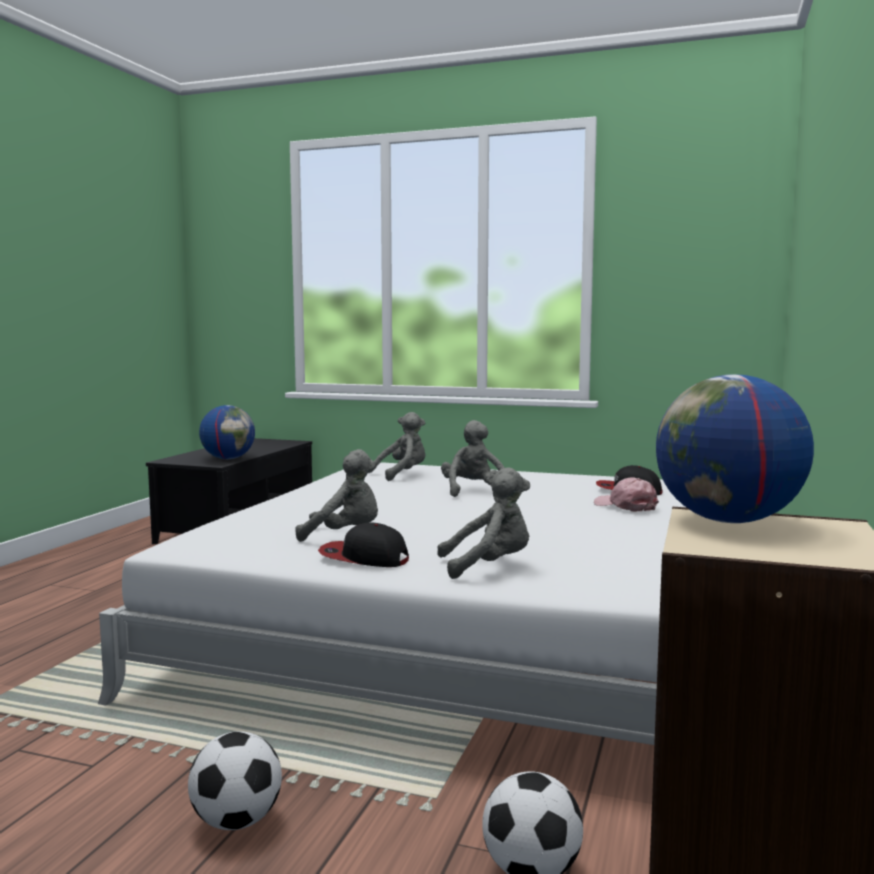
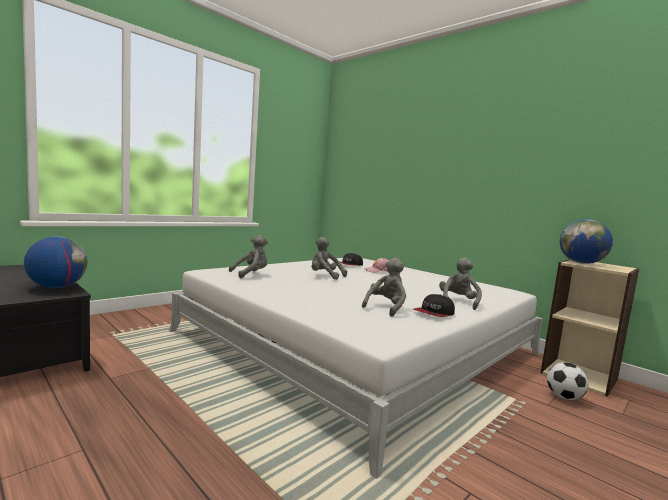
camera: 65 degrees left, 0 degrees up
football [188,731,282,830] -> none
grey plush toy [368,412,426,481] -> grey plush toy turned 60 degrees clockwise [229,235,269,279]

